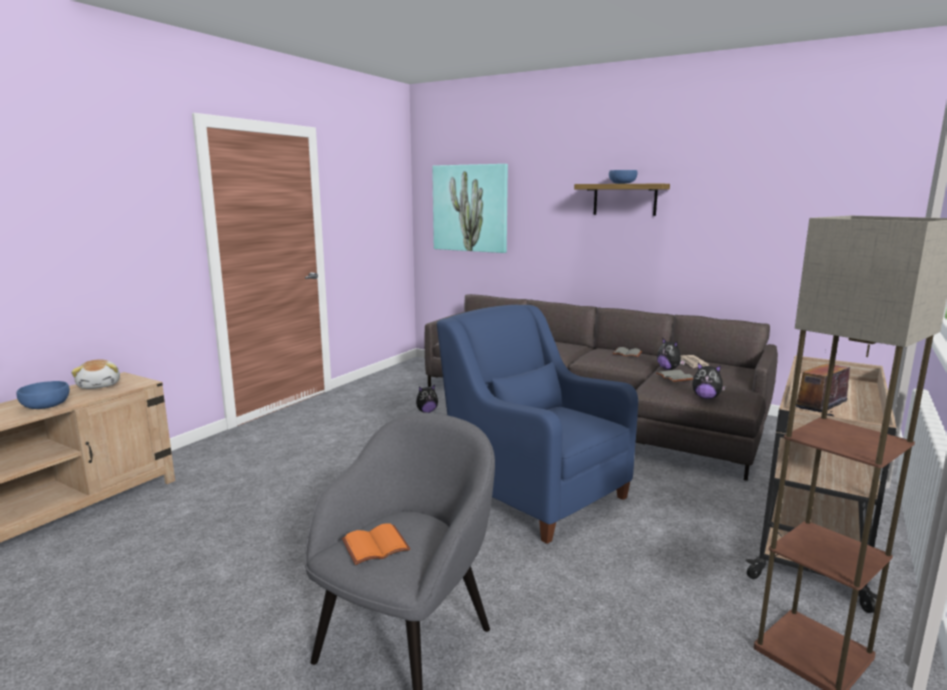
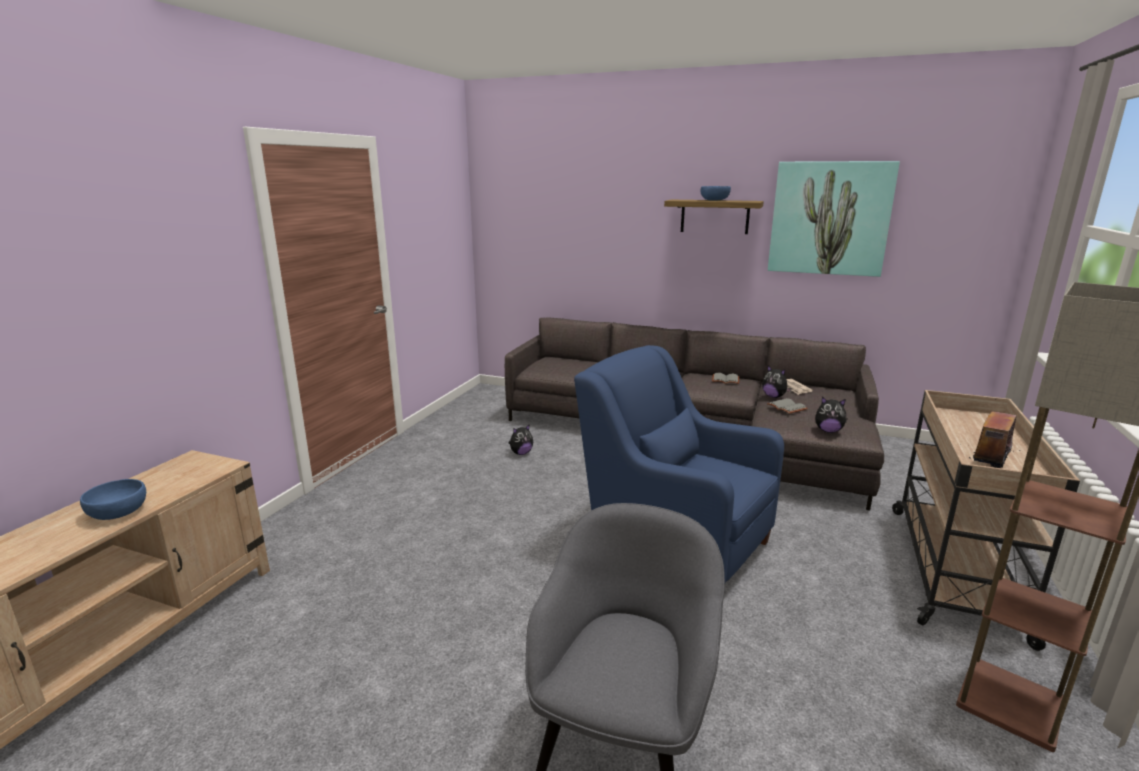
camera: 10 degrees left, 5 degrees up
plush toy [71,359,120,389] -> none
orange book [342,523,410,565] -> none
picture [432,164,508,253] -> picture moved to [768,161,900,277]

